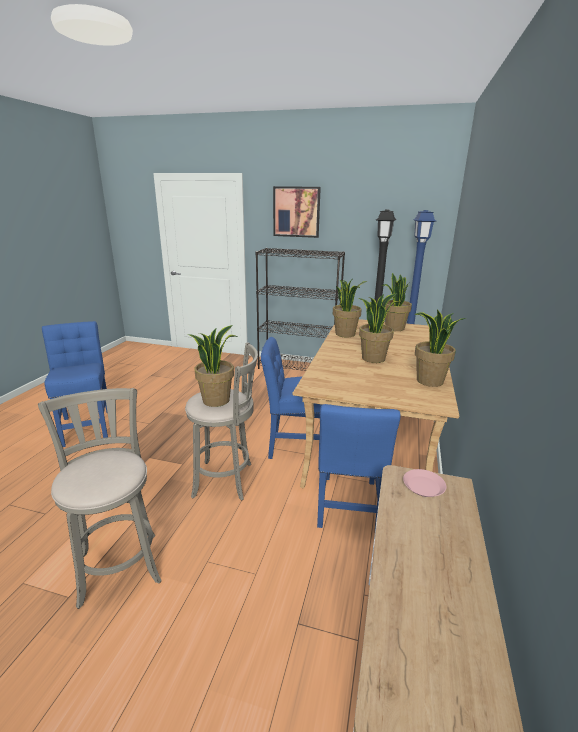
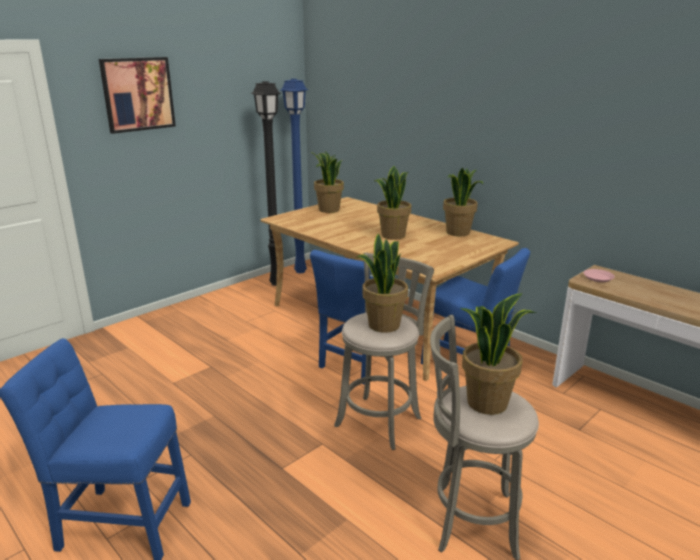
camera: 60 degrees left, 0 degrees up
black bookcase [256,248,345,371] -> none
potted plant [333,280,367,337] -> potted plant moved to [460,293,536,415]

